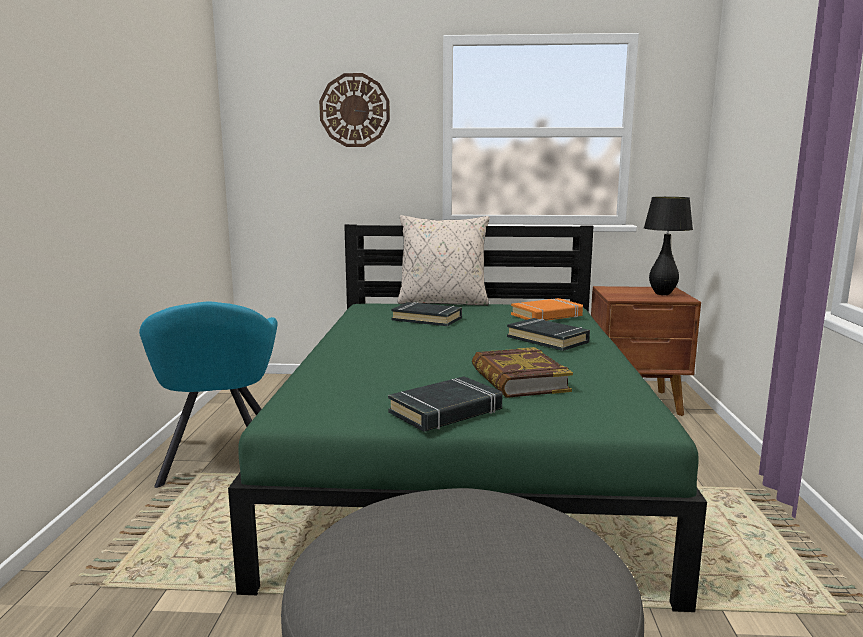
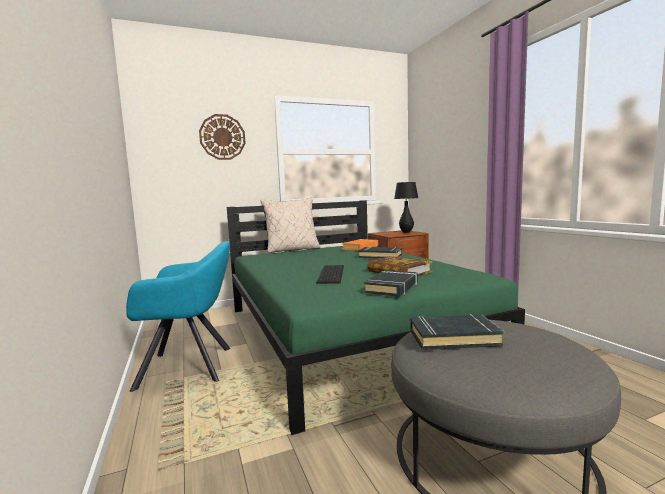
camera: 25 degrees left, 5 degrees down
turquoise armchair [139,302,278,488] -> turquoise armchair turned 60 degrees counterclockwise [126,241,231,392]
black book [391,302,462,326] -> black book moved to [410,314,504,350]
none -> keyboard [316,265,344,284]

